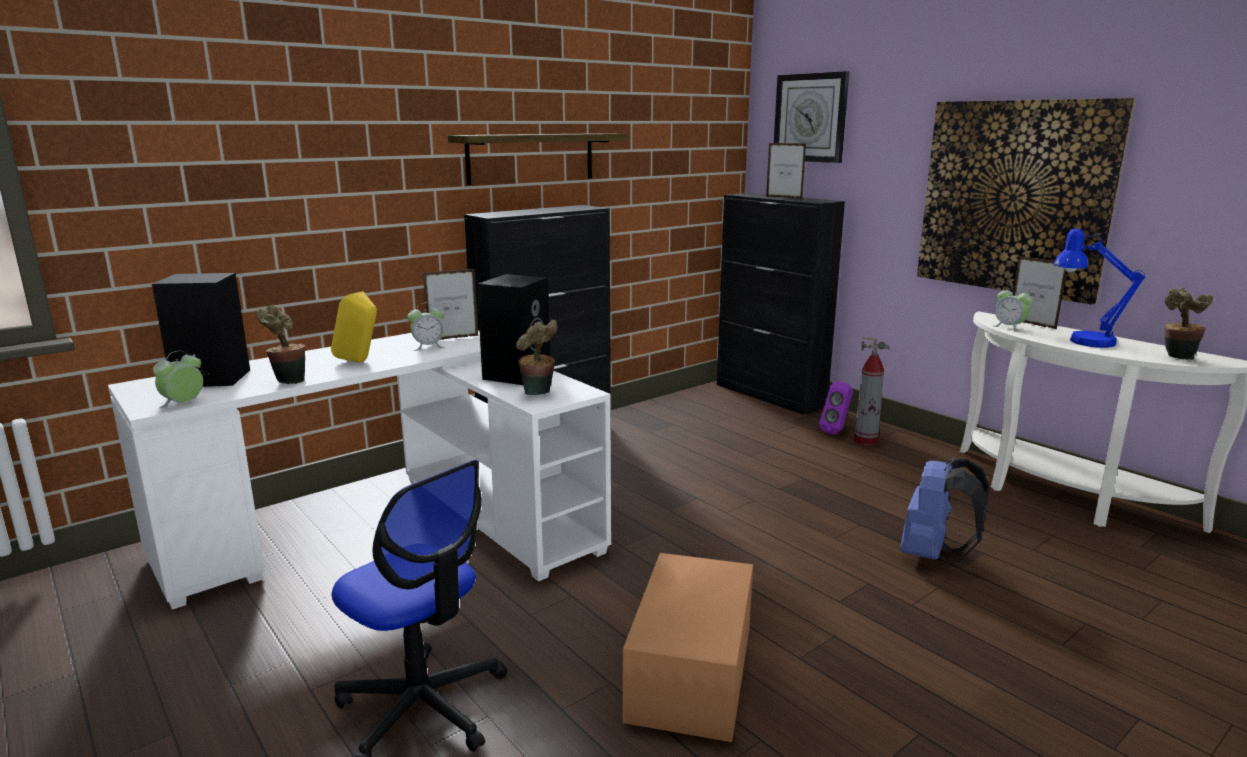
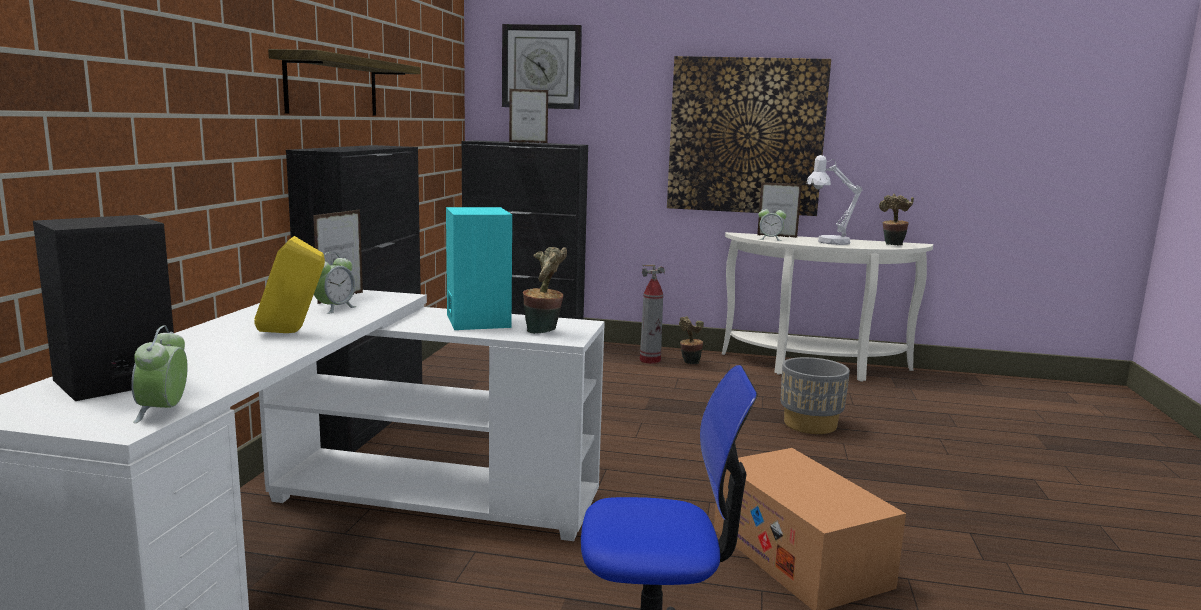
camera: 40 degrees left, 5 degrees down
potted plant [256,305,305,384] -> potted plant moved to [679,316,704,364]
black speaker [477,274,550,385] -> turquoise speaker [446,207,512,330]
purple speaker [819,381,853,435] -> none
blue backpack [900,458,990,565] -> grey planter [781,357,850,434]
blue table lamp [1053,228,1145,348] -> white table lamp [806,155,862,245]

